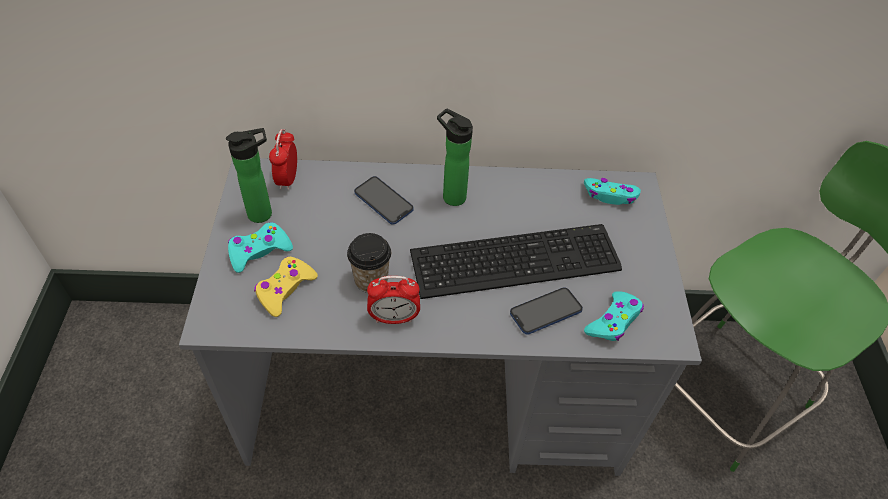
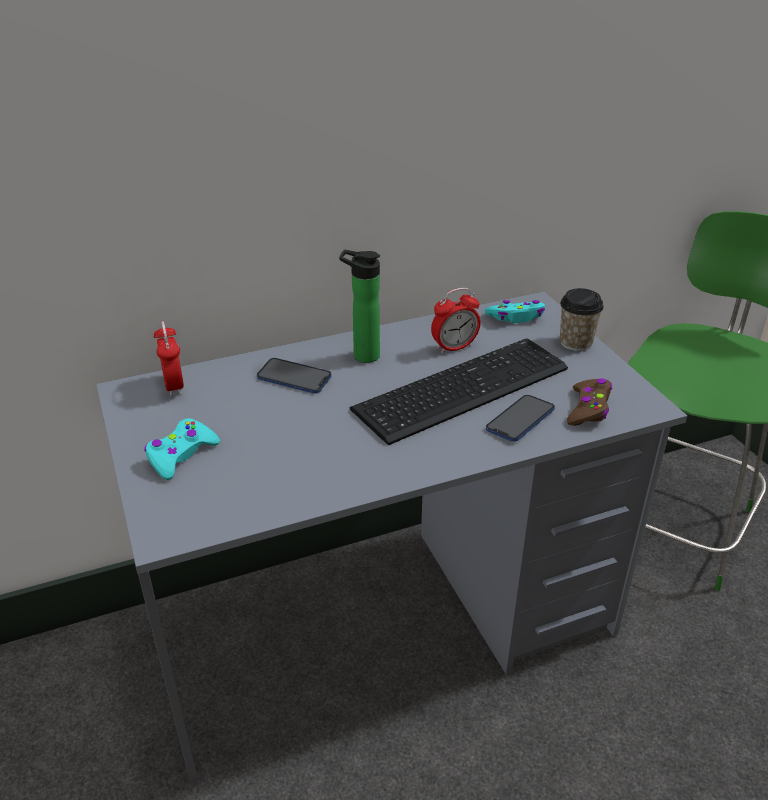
camera: 20 degrees left, 15 degrees down
bottle [226,128,272,223] -> none
yellow game controller [254,257,318,317] -> none
cup [347,233,391,293] -> cup moved to [560,288,604,351]
alarm clock [367,276,420,324] -> alarm clock moved to [431,288,481,354]
turquoise game controller [584,291,644,341] -> brown game controller [567,378,612,426]

